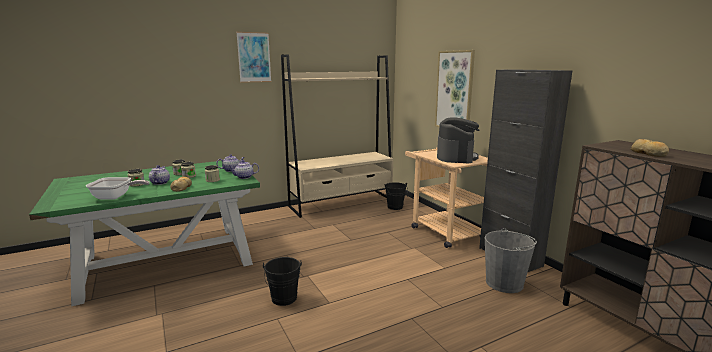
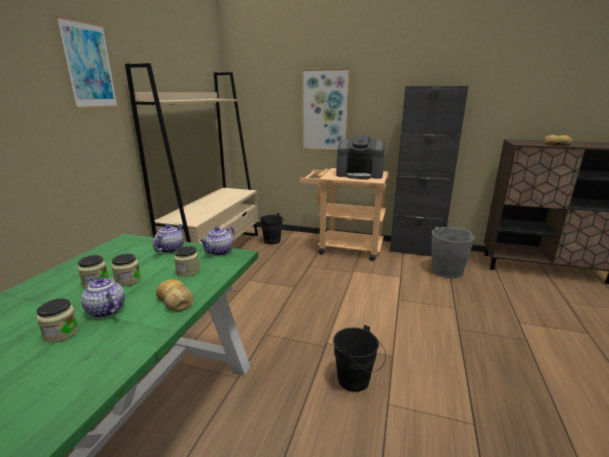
camera: 45 degrees left, 5 degrees up
frying pan [86,177,150,200] -> none
coffee machine [437,117,480,163] -> coffee machine turned 135 degrees clockwise [336,135,385,179]

